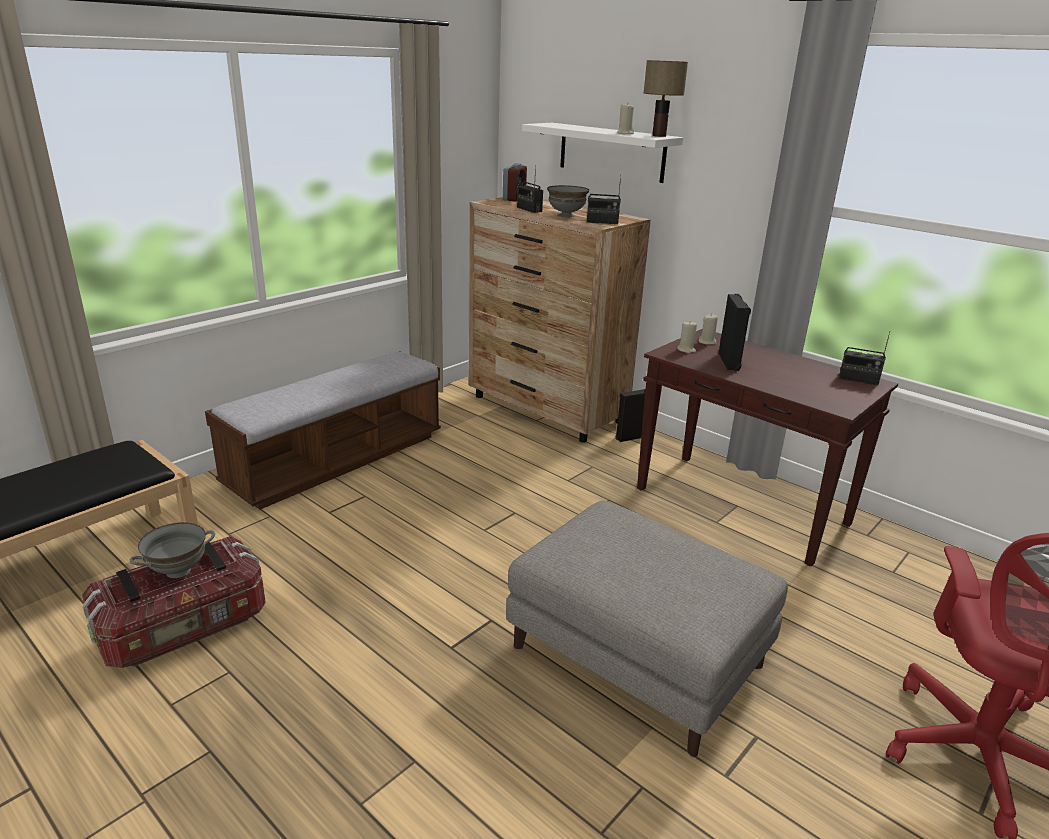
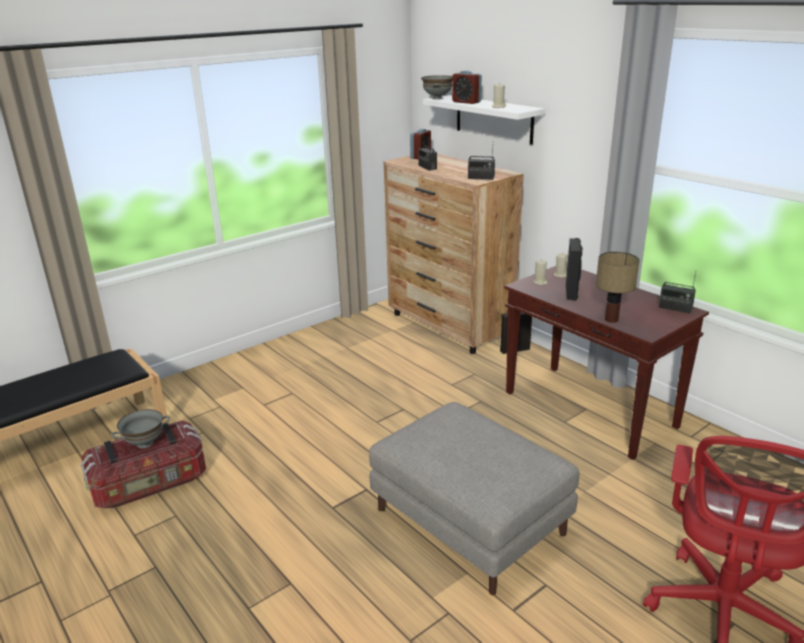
camera: 10 degrees right, 0 degrees up
bench [205,351,441,509] -> none
grey bowl [547,185,589,217] -> grey bowl moved to [421,75,453,100]
table lamp [644,60,688,137] -> table lamp moved to [596,252,640,323]
none -> alarm clock [452,70,482,104]

